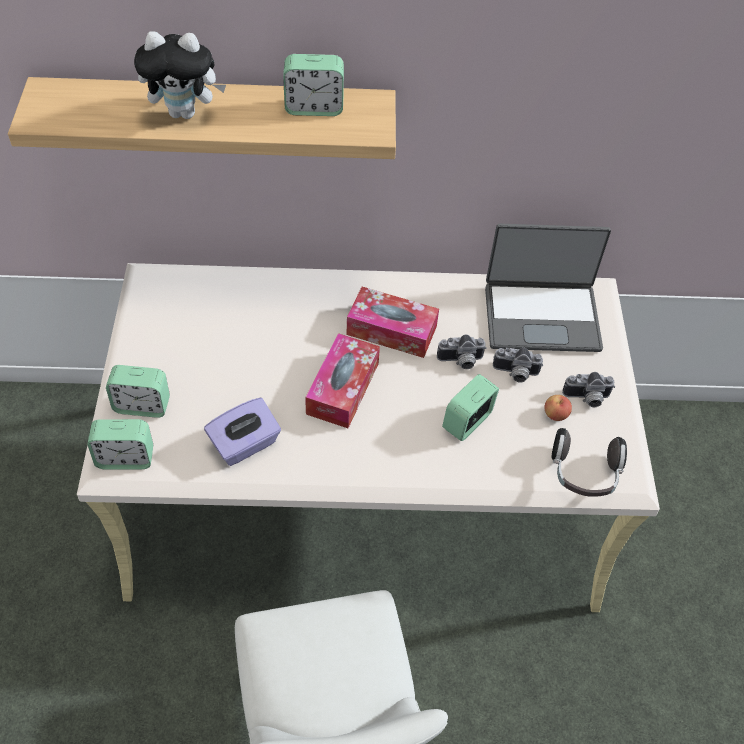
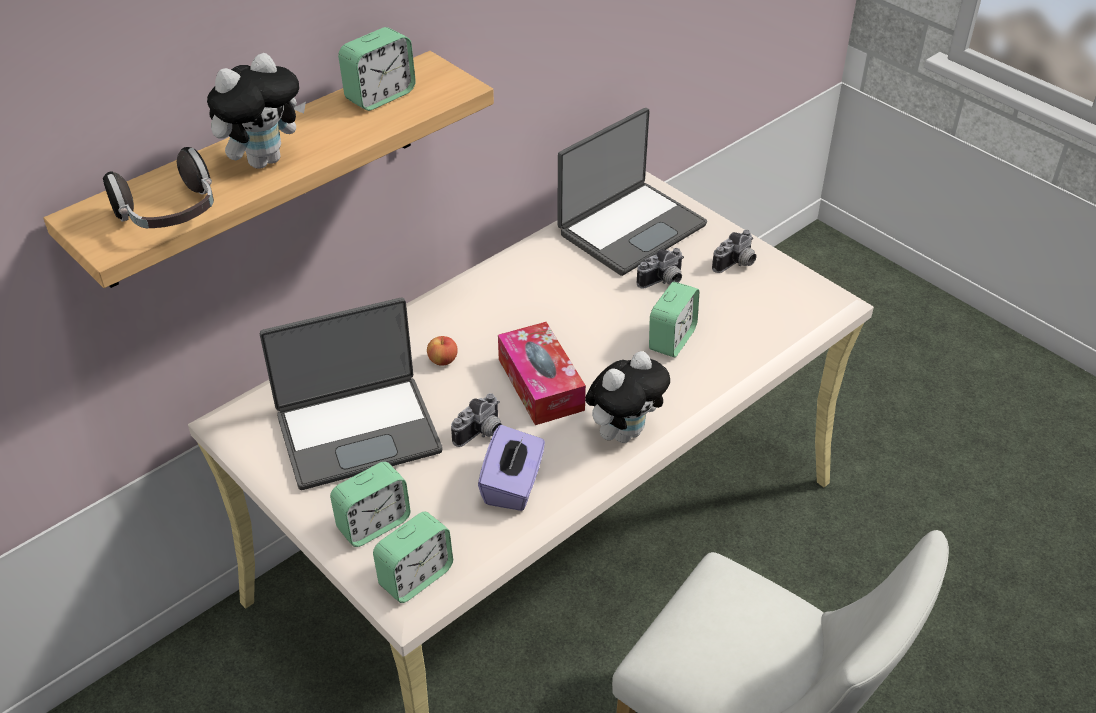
camera: 40 degrees left, 10 degrees down
tissue box [347,287,439,358] -> none
camera [437,334,486,369] -> camera moved to [451,393,502,447]
alarm clock [442,374,499,441] -> alarm clock turned 150 degrees counterclockwise [649,282,699,357]
apple [545,395,572,421] -> apple moved to [427,336,458,366]
headphones [551,428,627,497] -> headphones moved to [103,147,214,229]
none -> laptop [260,298,443,490]
none -> plush toy [585,351,670,443]

